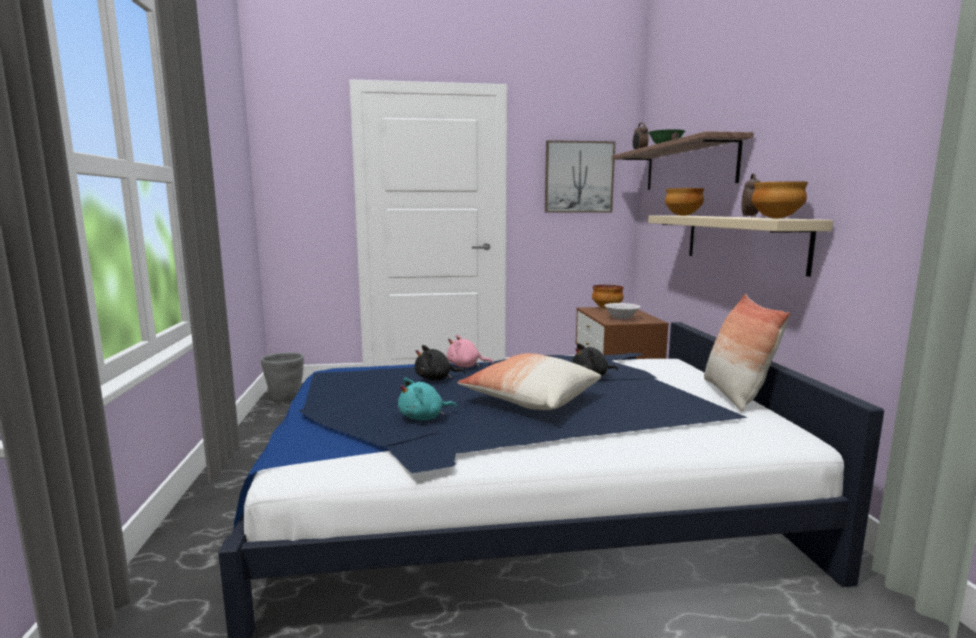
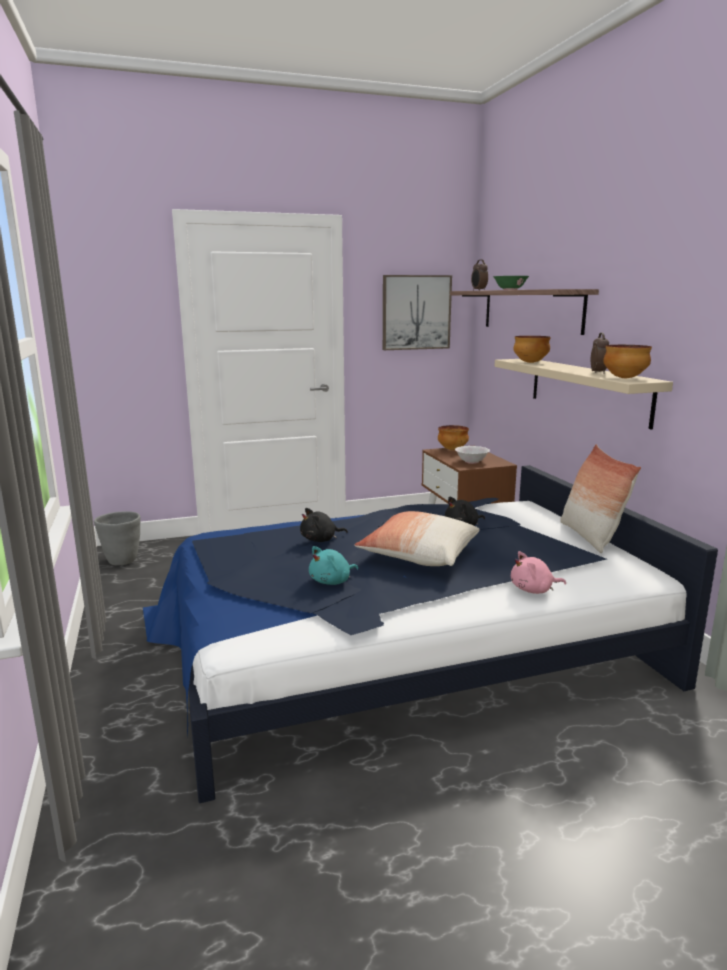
camera: 10 degrees left, 5 degrees up
pink plush toy [447,335,494,367] -> pink plush toy moved to [511,551,566,594]

